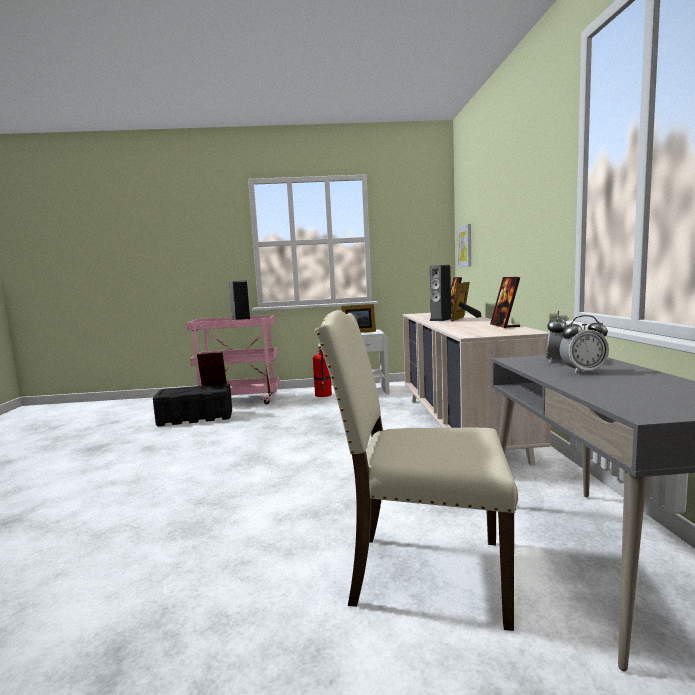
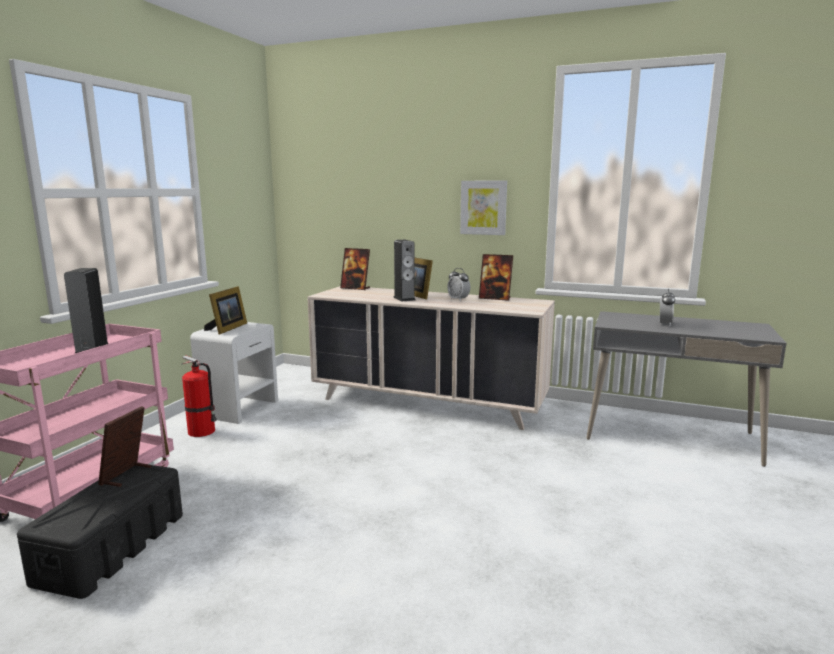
camera: 65 degrees left, 5 degrees up
beige chair [315,310,518,631] -> none
picture [457,224,471,267] -> picture moved to [460,180,507,235]
alarm clock [546,311,567,363] -> alarm clock moved to [447,268,470,301]

